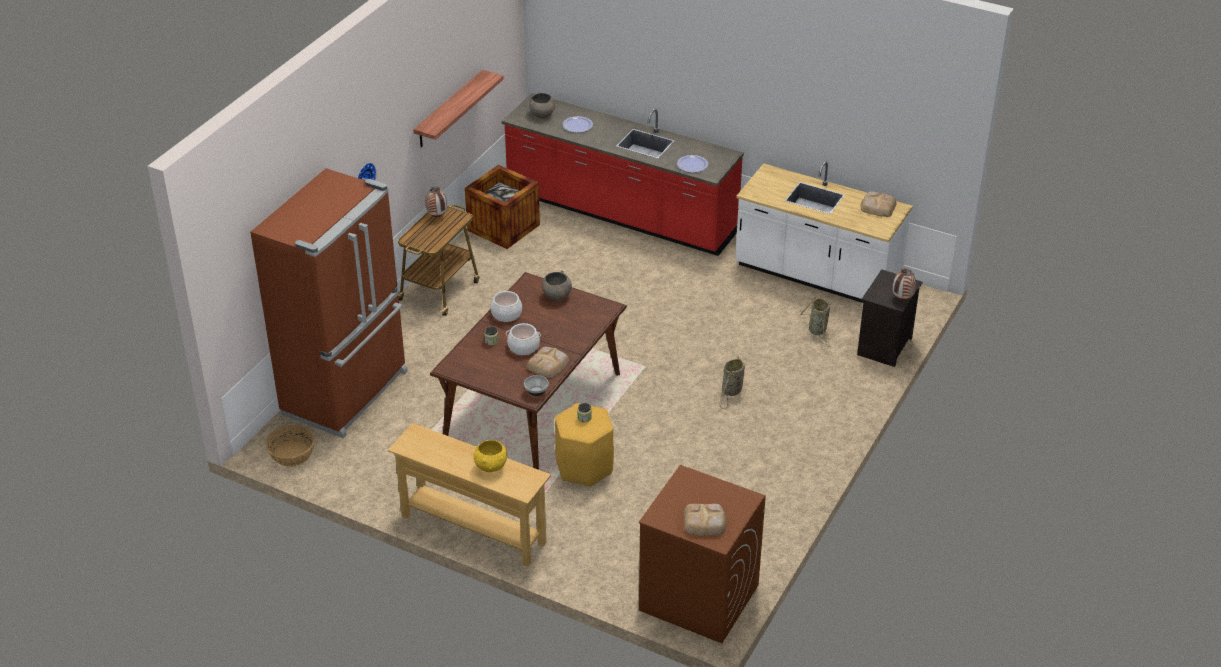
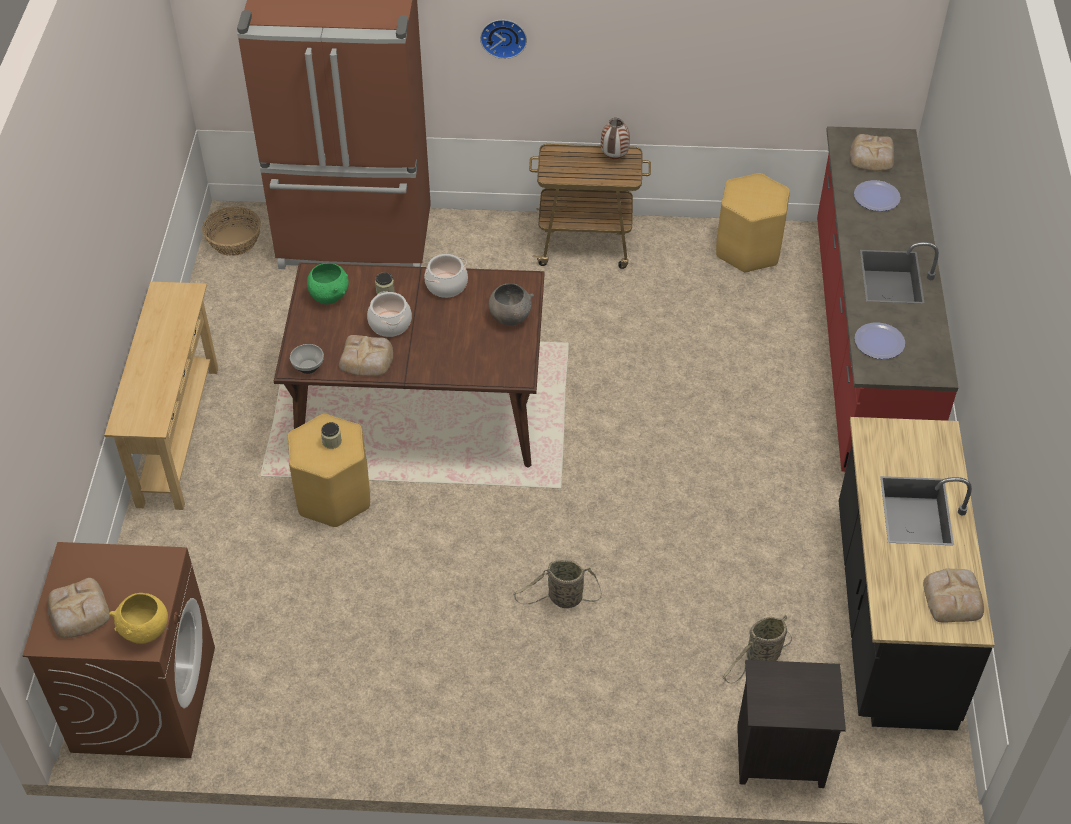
camera: 65 degrees right, 10 degrees up
shelf [413,70,504,148] -> none
crate [465,165,540,249] -> yellow stool [716,173,790,273]
yellow bowl [474,440,507,472] -> yellow bowl moved to [109,593,168,644]
grey bowl [529,92,555,119] -> bread [850,134,894,171]
white counter [735,161,913,303] -> black counter [839,417,995,731]
vase [893,268,916,300] -> none
none -> green bowl [307,263,349,304]

